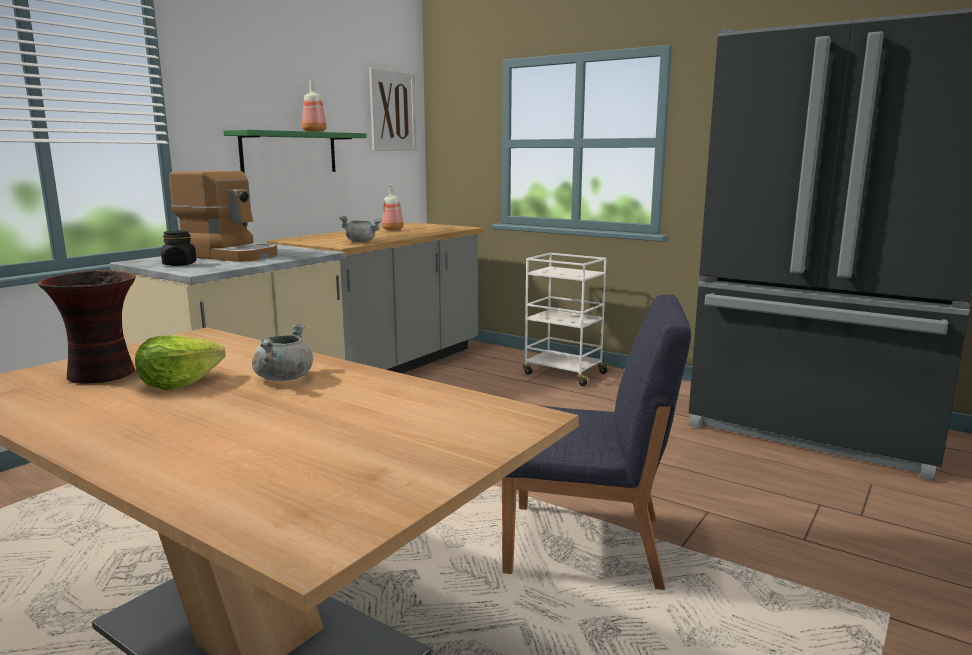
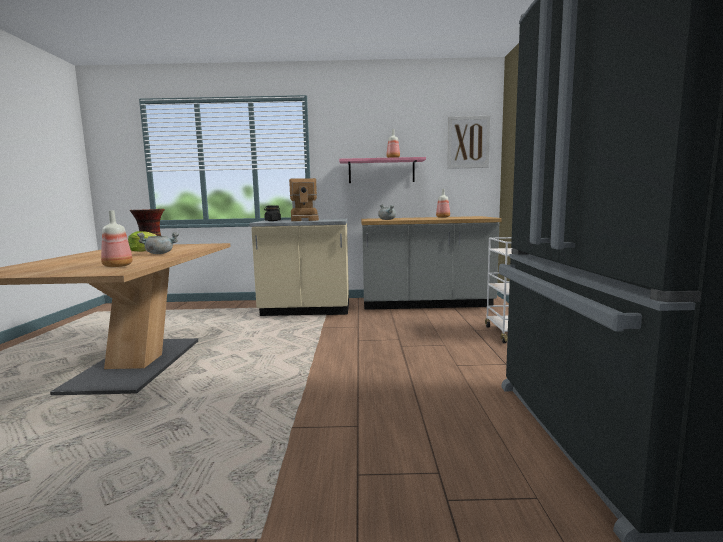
camera: 55 degrees right, 5 degrees down
green shelf [223,130,367,173] -> pink shelf [339,157,426,183]
blue chair [502,295,691,590] -> none
none -> bottle [101,210,133,267]

